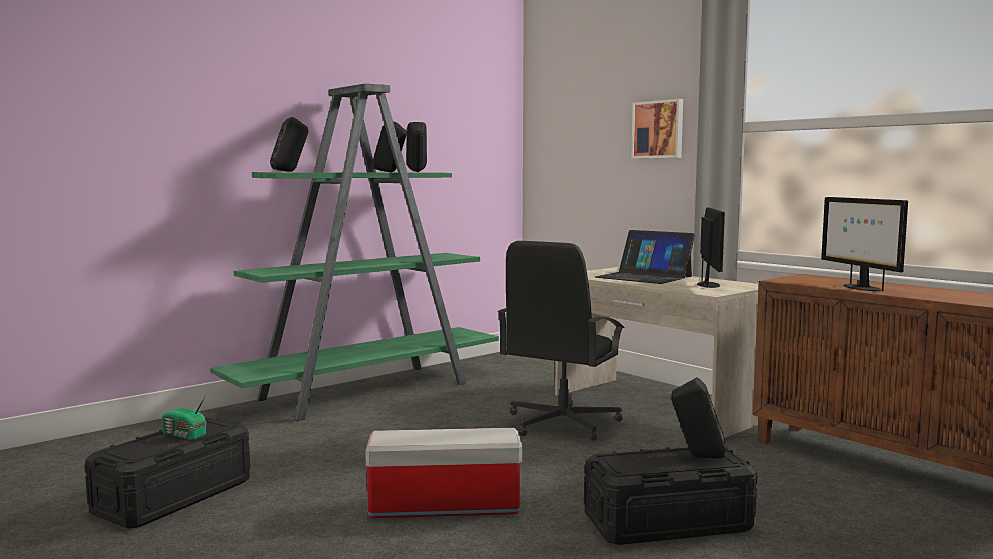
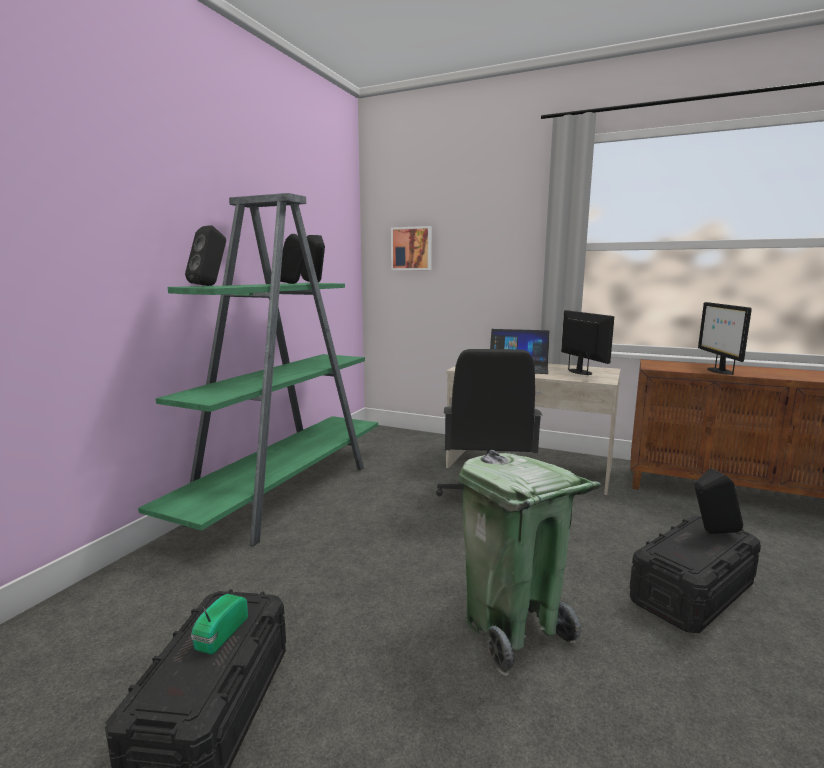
camera: 25 degrees left, 5 degrees up
radio [162,394,207,440] -> radio turned 105 degrees clockwise [191,594,248,655]
storage box [365,428,522,518] -> green trash can [458,450,601,676]
picture [631,99,683,159] -> picture moved to [391,226,432,270]
monitor [821,197,908,291] -> monitor turned 45 degrees clockwise [698,302,752,375]

